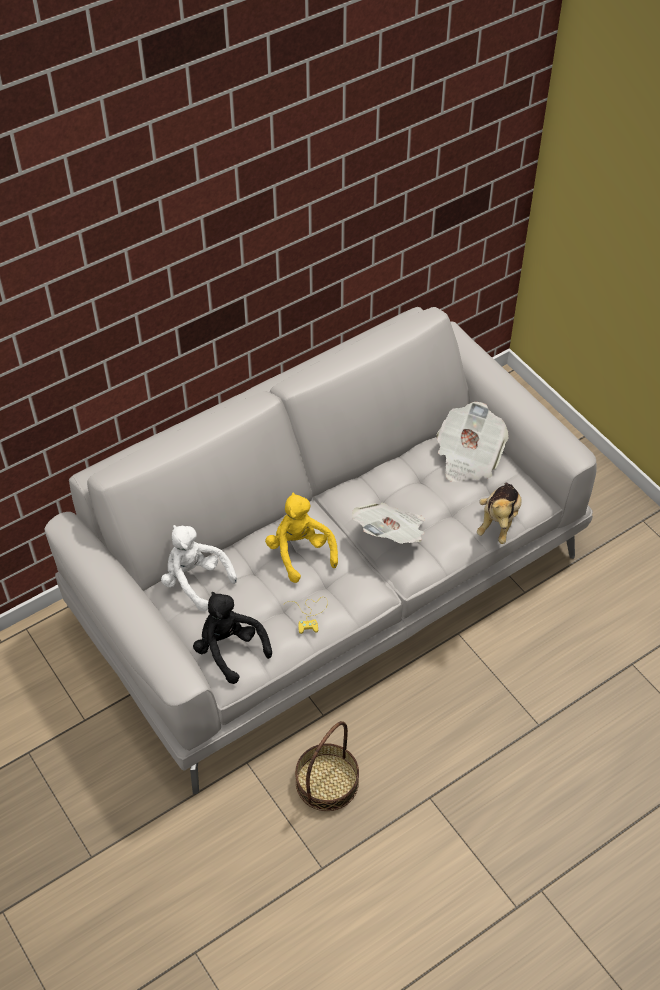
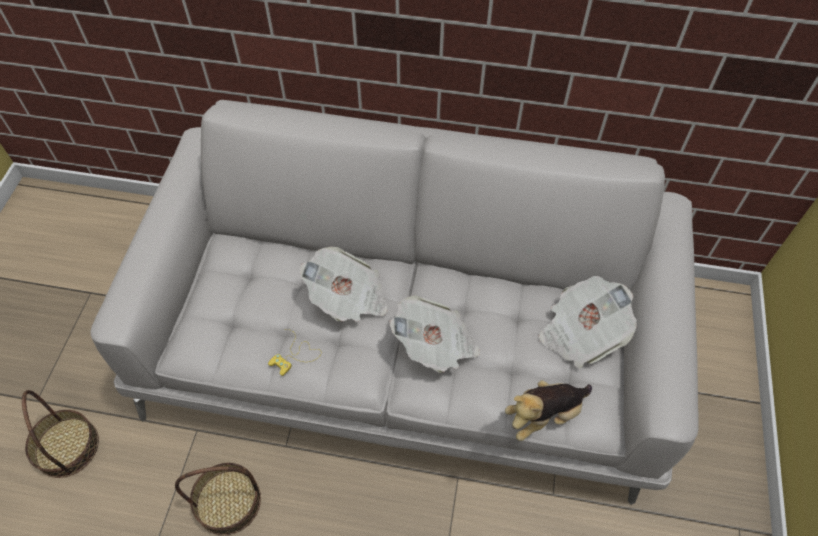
camera: 45 degrees right, 5 degrees up
white plush toy [161,525,237,611] -> none
black plush toy [193,592,272,684] -> none
yellow plush toy [265,492,338,583] -> newspaper [300,247,388,322]
none -> basket [22,390,99,478]

